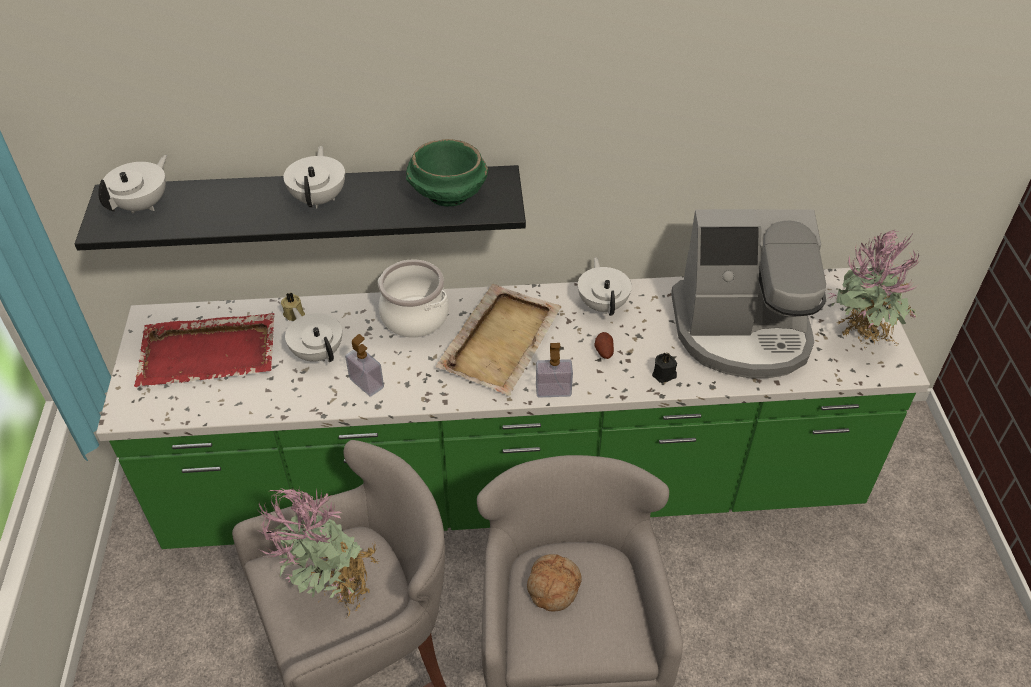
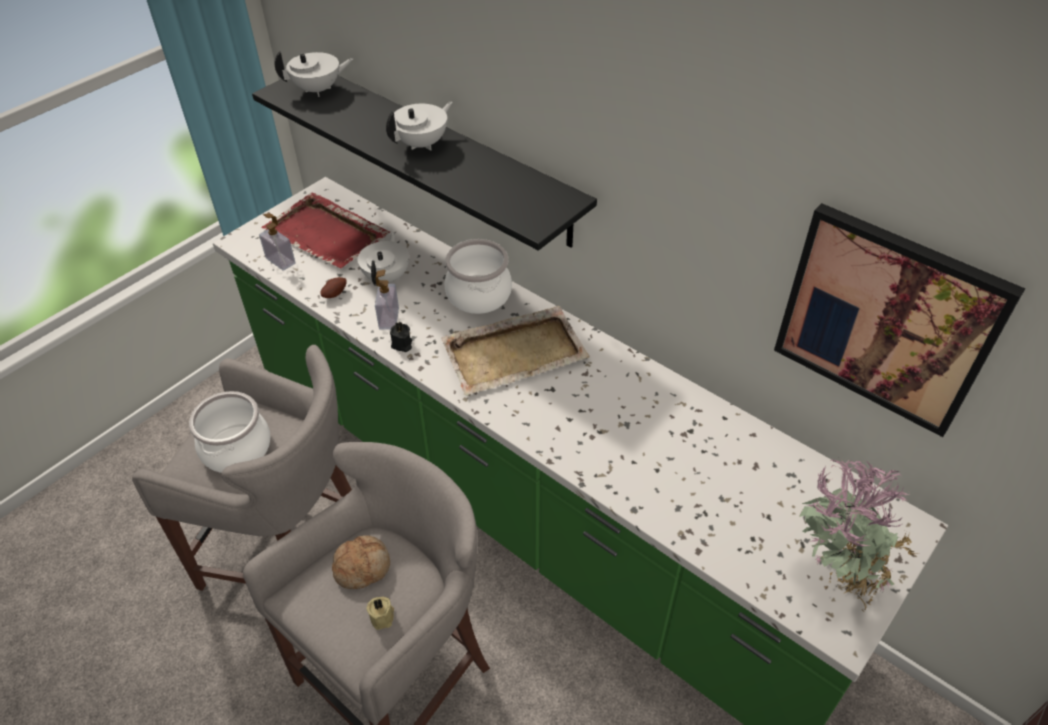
camera: 45 degrees right, 0 degrees up
potted plant [256,488,380,618] -> cooking pot [189,391,271,473]
beige candle [281,293,305,321] -> beige candle moved to [367,597,394,630]
green bowl [406,139,488,207] -> none
soap dispenser [536,343,573,397] -> soap dispenser moved to [259,213,295,271]
white teapot [578,257,632,316] -> none
potato [595,332,614,359] -> potato moved to [320,277,347,298]
black candle [652,352,677,383] -> black candle moved to [390,321,412,352]
coffee machine [671,209,826,378] -> none
none -> picture [774,203,1025,437]

